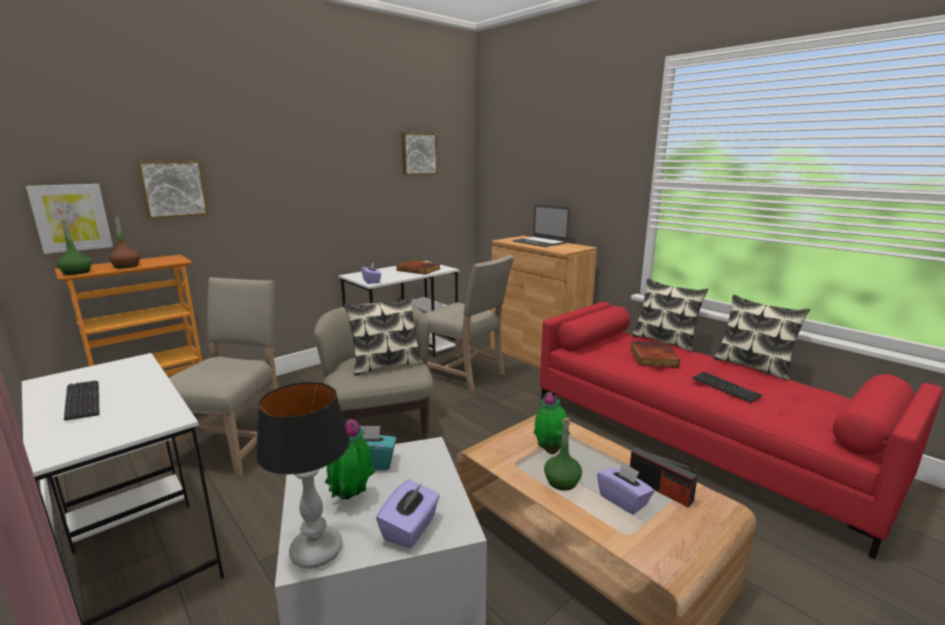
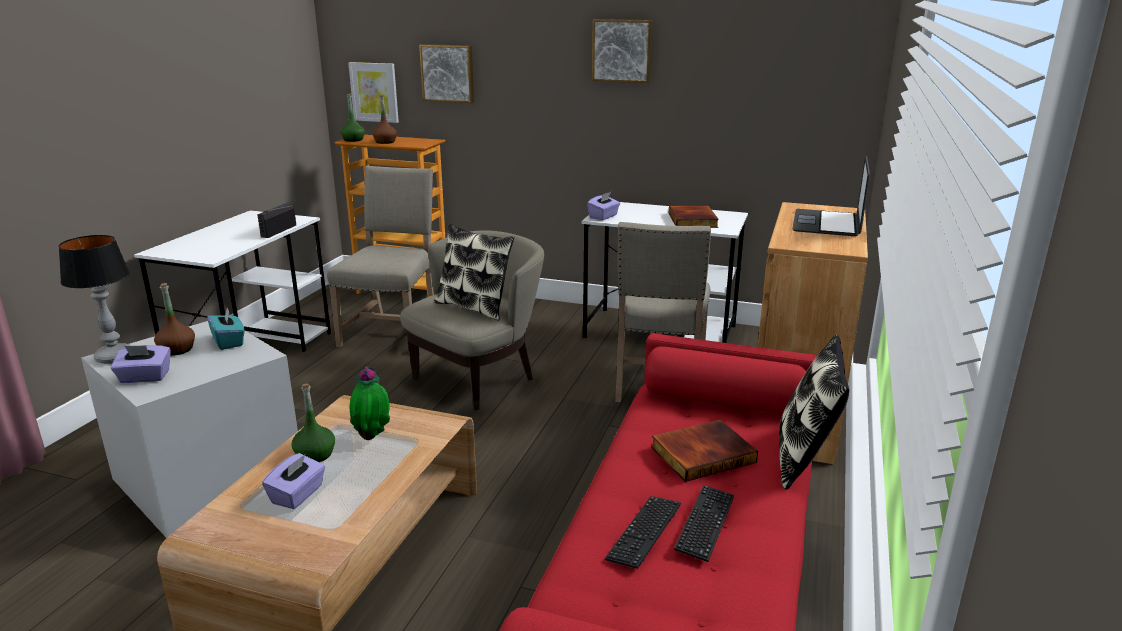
camera: 60 degrees right, 5 degrees up
keyboard [64,381,100,421] -> keyboard moved to [674,485,734,562]
beige chair [158,277,278,478] -> beige chair turned 60 degrees counterclockwise [327,166,434,350]
potted plant [325,419,375,500] -> brown bottle [154,283,195,356]
picture [401,133,438,175] -> picture moved to [592,19,653,83]
radio [630,447,697,507] -> radio moved to [257,203,296,238]
pillow [713,295,810,381] -> none

